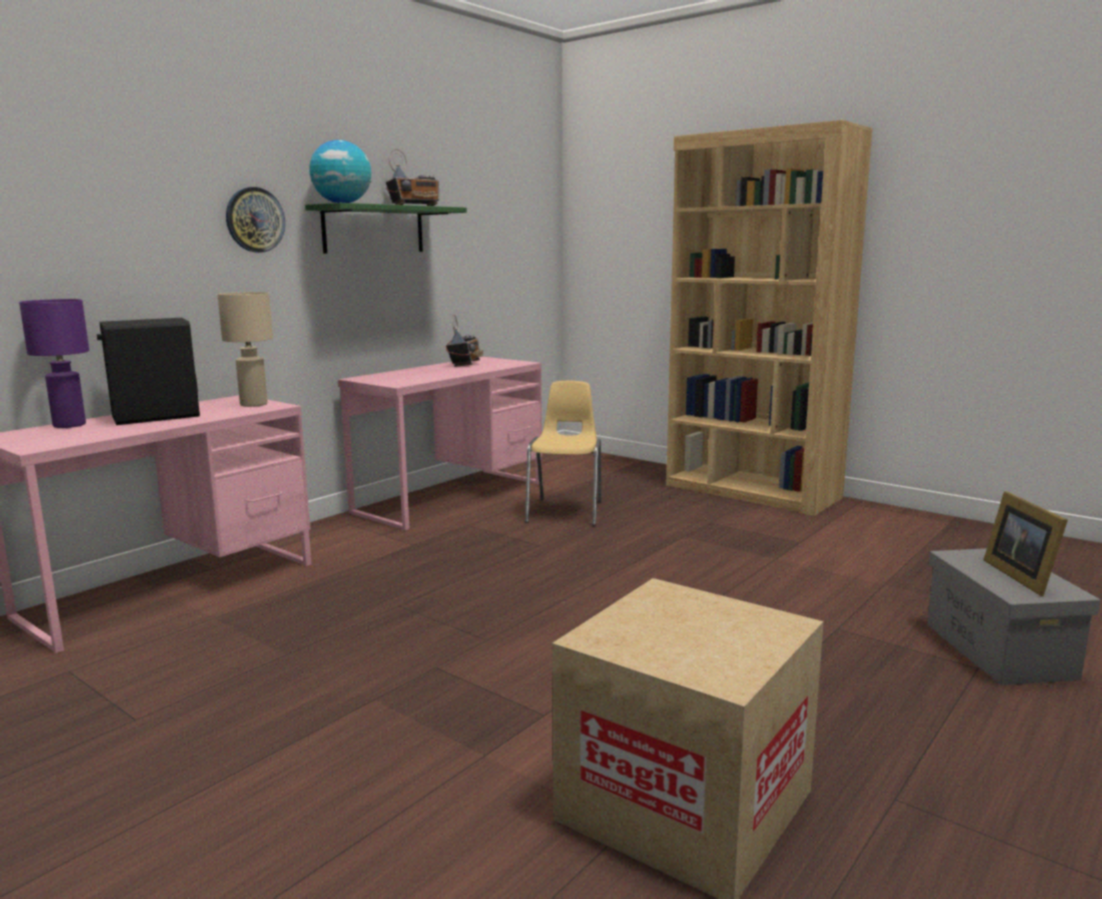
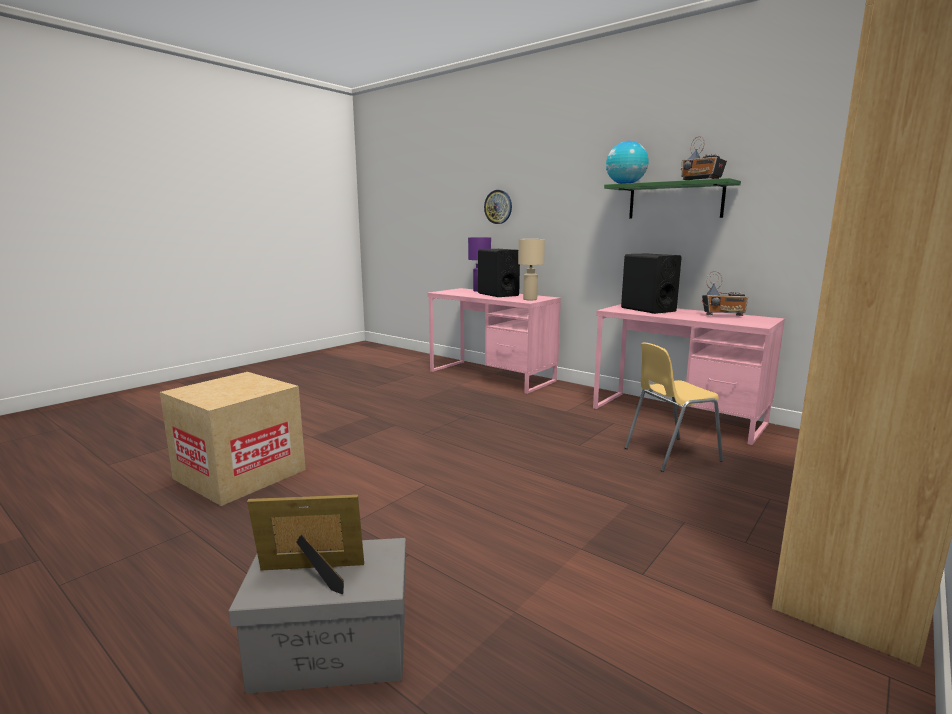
camera: 90 degrees right, 0 degrees up
wall clock [226,187,285,252] -> wall clock moved to [484,190,512,224]
yellow chair [525,381,601,526] -> yellow chair turned 150 degrees clockwise [625,342,723,472]
none -> black speaker [621,253,682,314]

